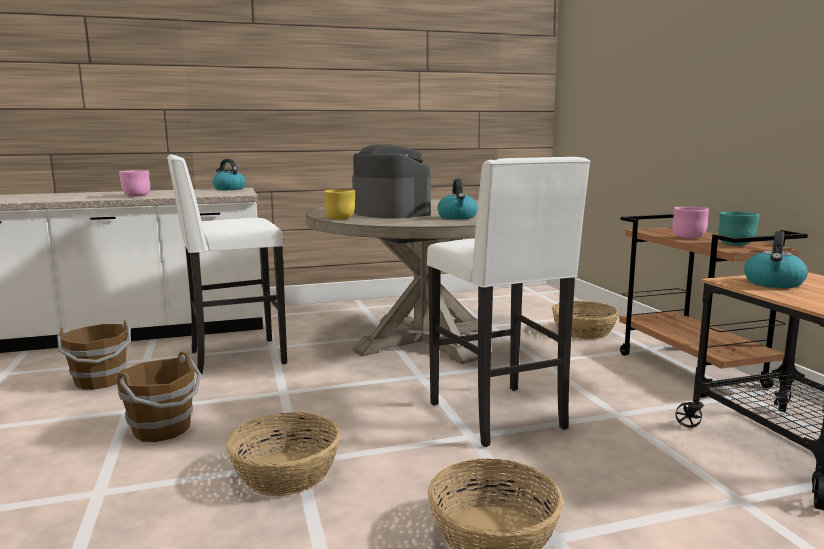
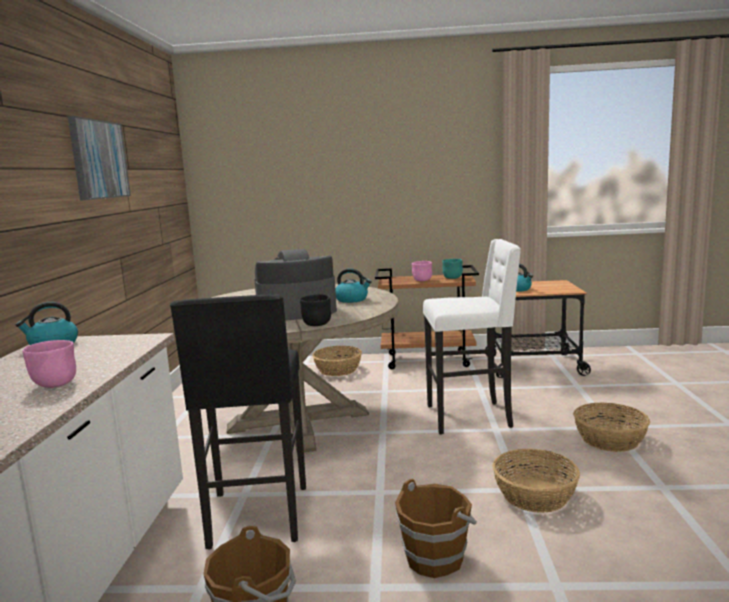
camera: 70 degrees left, 0 degrees up
white stool [167,154,287,374] -> black stool [170,294,306,550]
yellow bowl [324,189,355,220] -> black bowl [300,294,331,326]
none -> picture [68,116,131,201]

